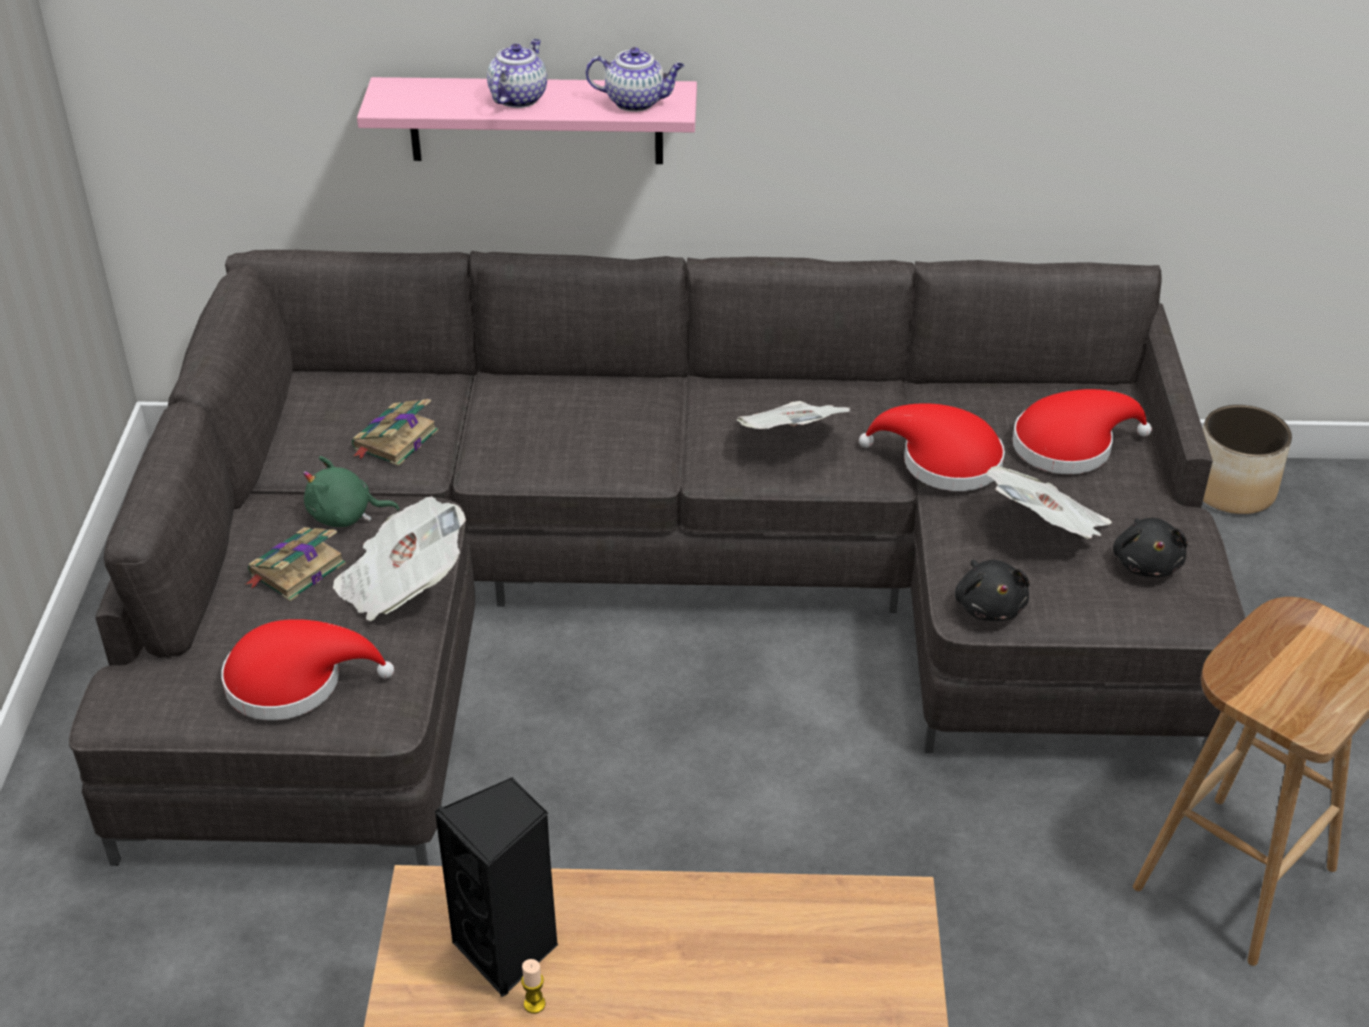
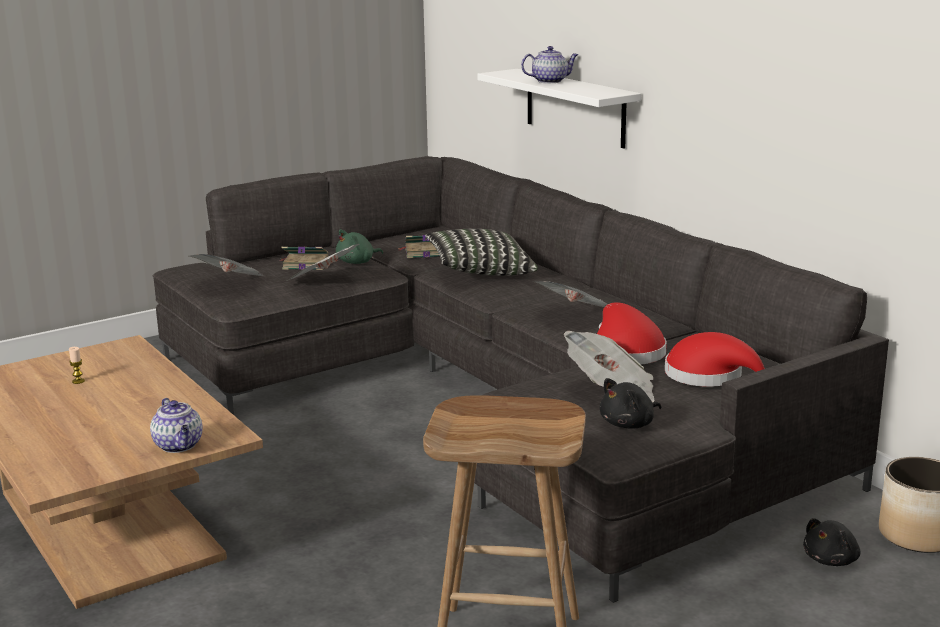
camera: 55 degrees right, 20 degrees down
red hat [221,619,394,720] -> newspaper [189,254,263,276]
green plush toy [303,456,400,527] -> green plush toy turned 90 degrees counterclockwise [336,229,383,264]
pink shelf [357,77,697,164] -> white shelf [477,69,641,149]
black speaker [435,777,558,997] -> none
teapot [586,47,684,112] -> teapot moved to [150,398,203,453]
black plush toy [955,560,1030,621] -> black plush toy moved to [803,518,861,566]
none -> pillow [425,229,538,276]

